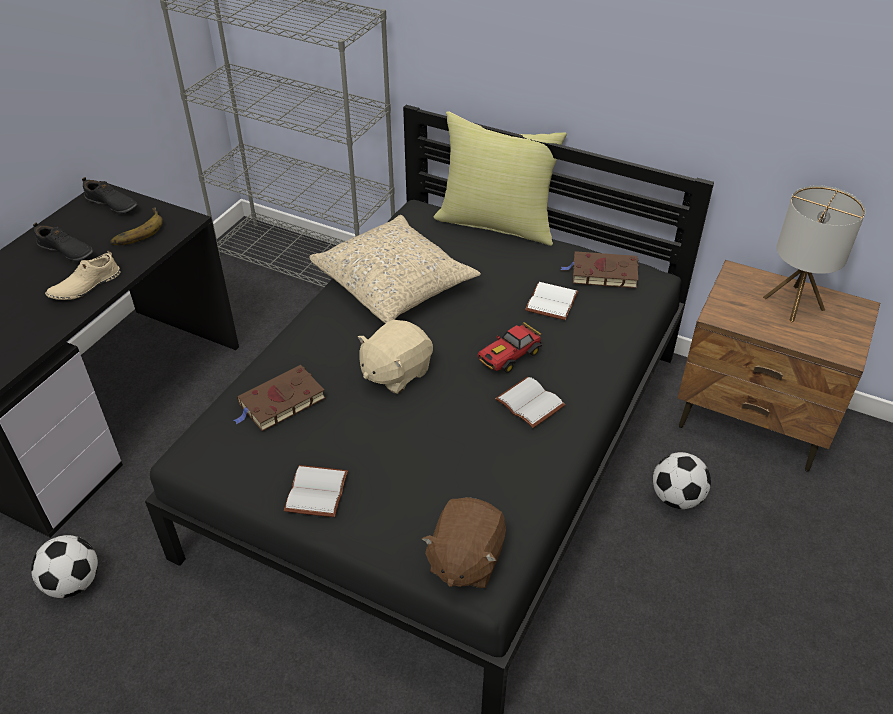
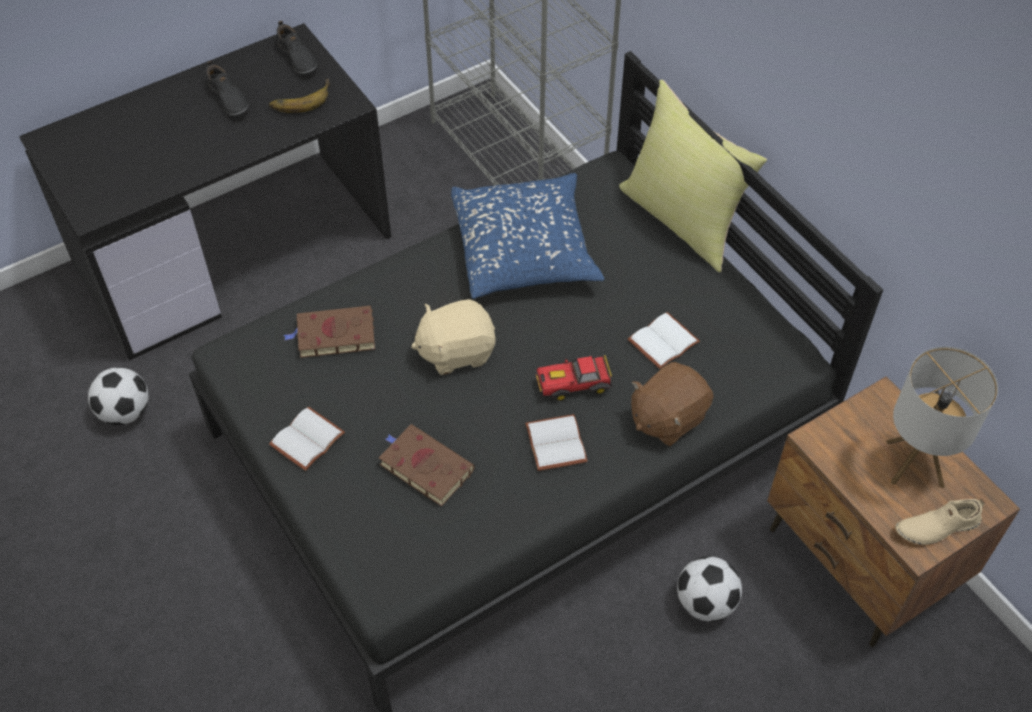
camera: 30 degrees right, 10 degrees up
beige shoe [45,250,121,300] -> beige shoe moved to [896,499,985,545]
beige pillow [309,215,481,323] -> blue pillow [451,173,604,299]
brown plush toy [422,497,506,588] -> brown plush toy moved to [631,362,714,446]
brown book [561,251,639,288] -> brown book moved to [379,424,475,507]

